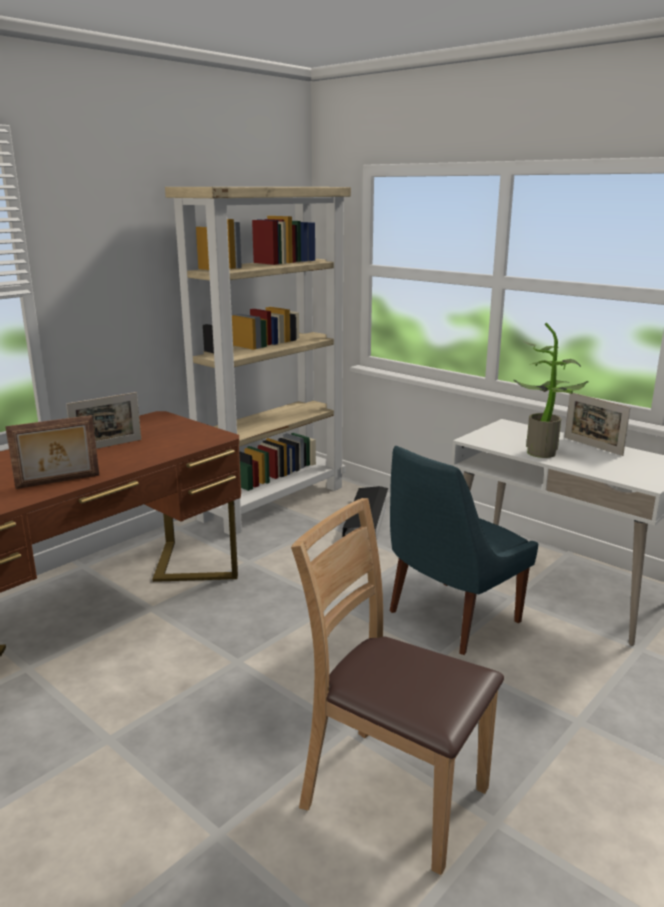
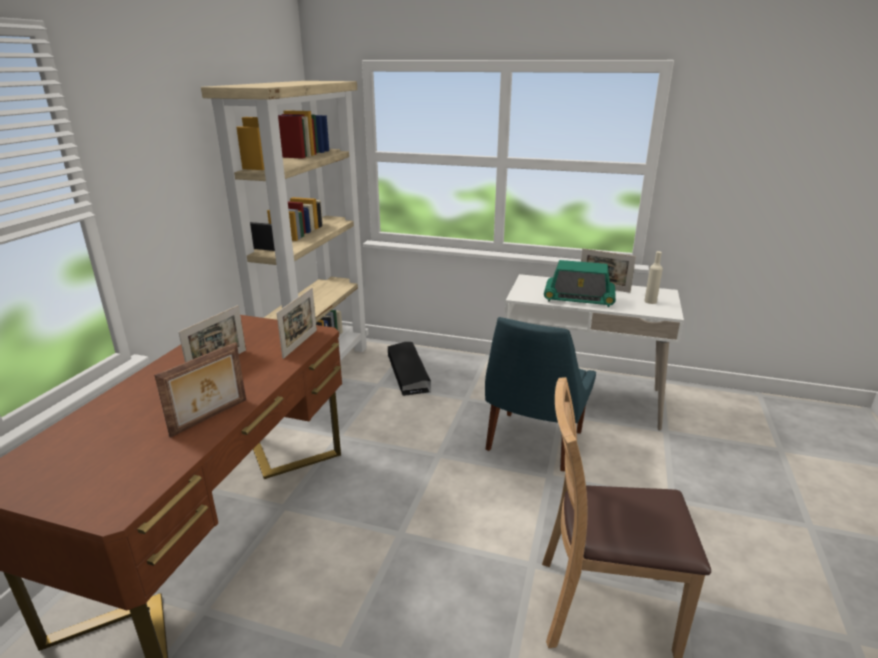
camera: 25 degrees left, 5 degrees up
potted plant [513,322,589,458] -> radio [544,260,616,307]
none -> picture frame [277,288,317,359]
none -> beige bottle [644,251,663,304]

